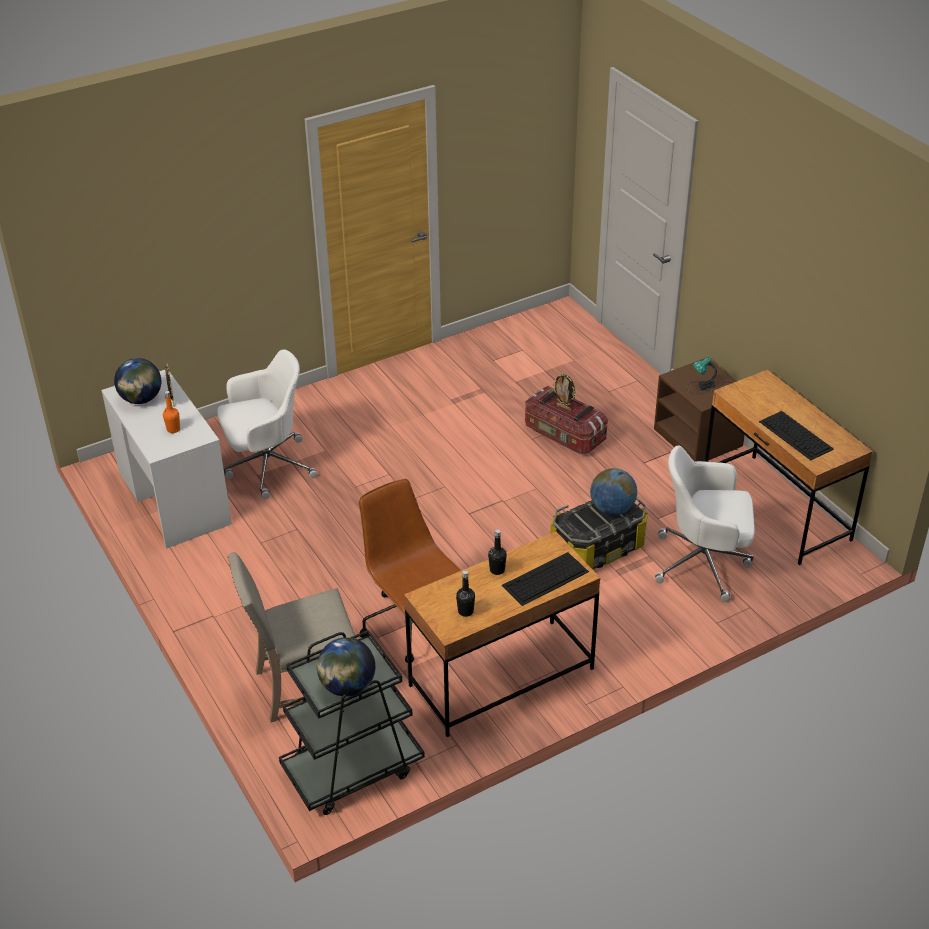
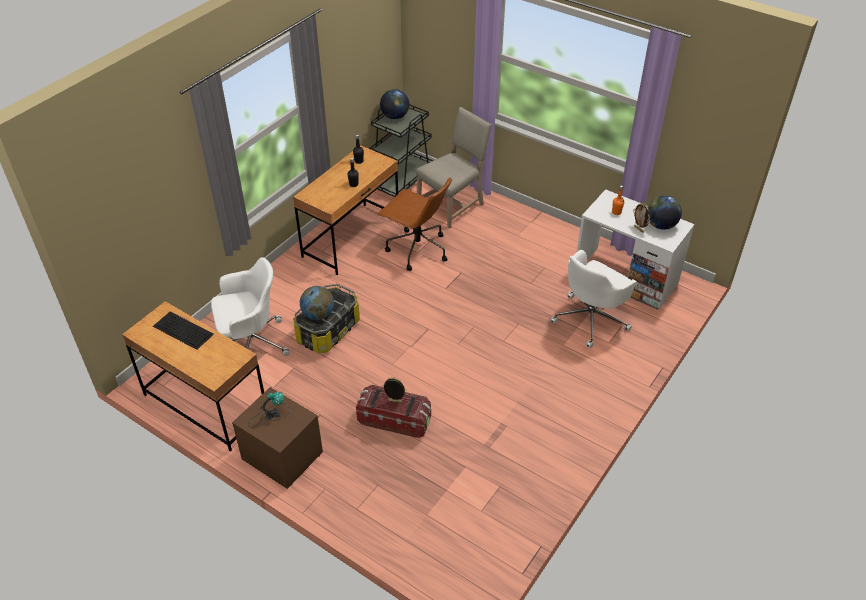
camera: 155 degrees right, 5 degrees up
keyboard [502,552,589,606] -> none

